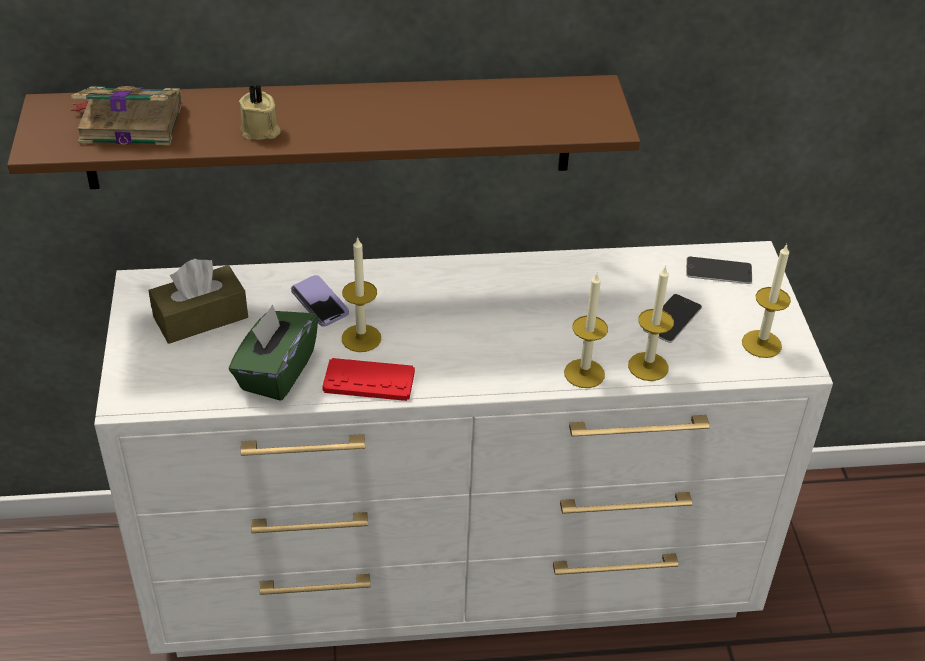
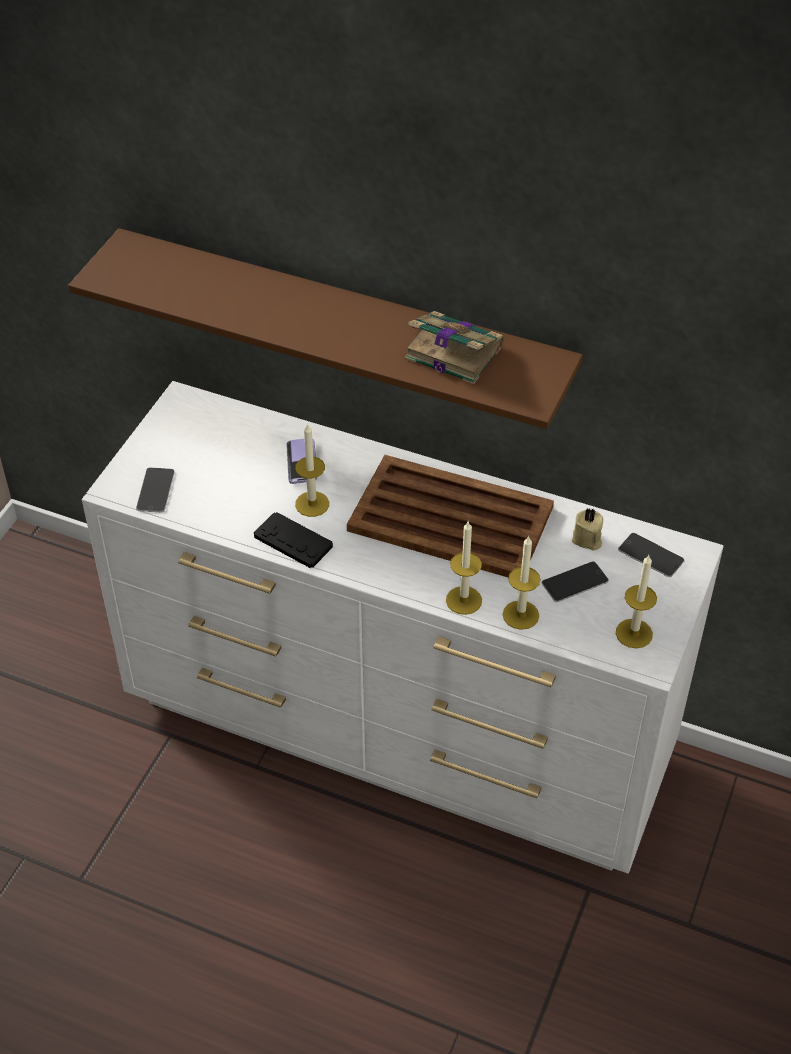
camera: 30 degrees right, 5 degrees up
book [71,86,182,145] -> book moved to [405,311,503,384]
brown tissue box [149,259,248,344] -> none
green tissue box [229,304,318,401] -> none
beige candle [239,84,281,140] -> beige candle moved to [572,508,603,551]
red game controller [322,358,415,401] -> black game controller [254,512,333,568]
none -> phone [136,467,175,512]
none -> brown tray [347,455,554,577]

